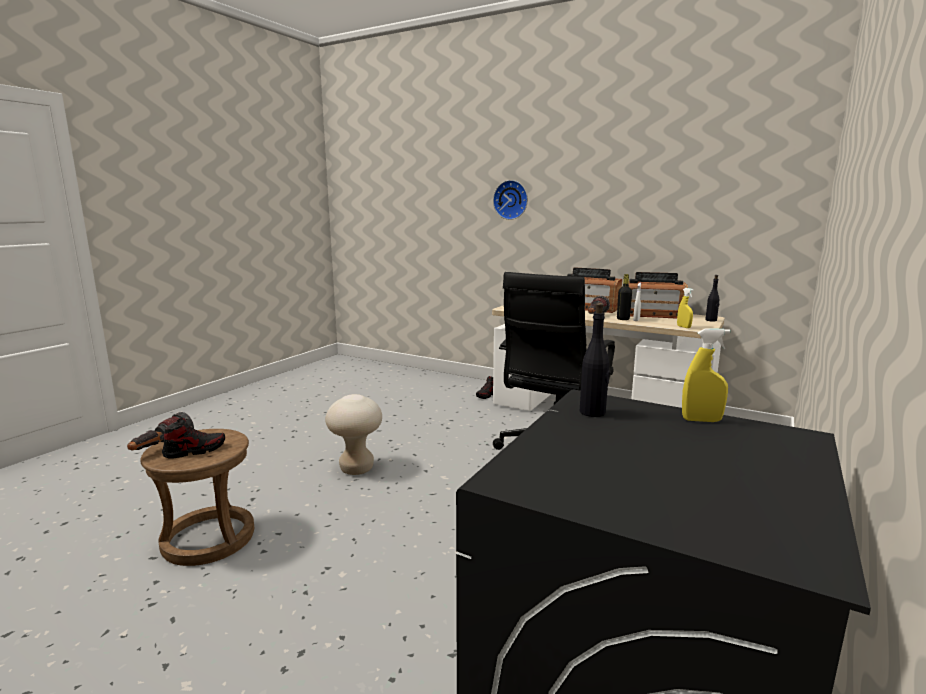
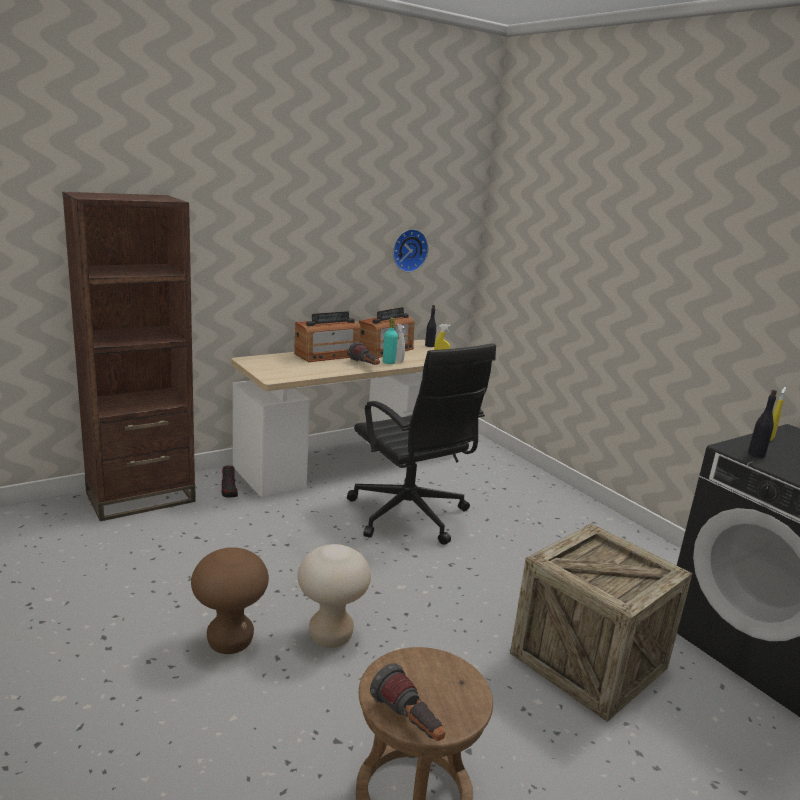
camera: 65 degrees left, 5 degrees up
shoe [162,418,225,458] -> none
wall clock [493,180,528,220] -> wall clock moved to [393,229,428,272]
black bottle [617,274,632,320] -> turquoise bottle [383,318,398,364]
none -> brown bookcase [62,192,196,521]
none -> brown stool [191,547,269,654]
none -> crate [510,524,693,722]

